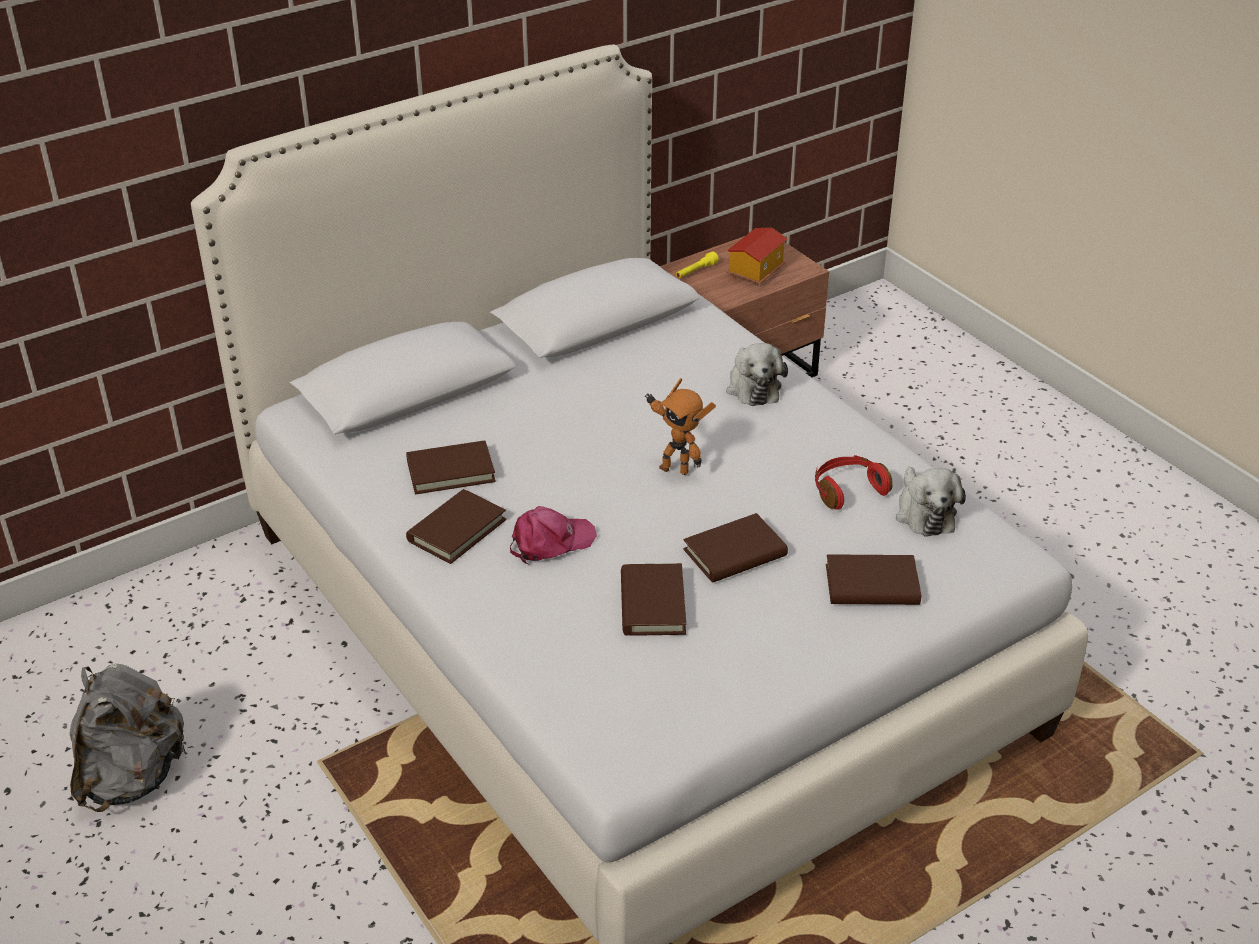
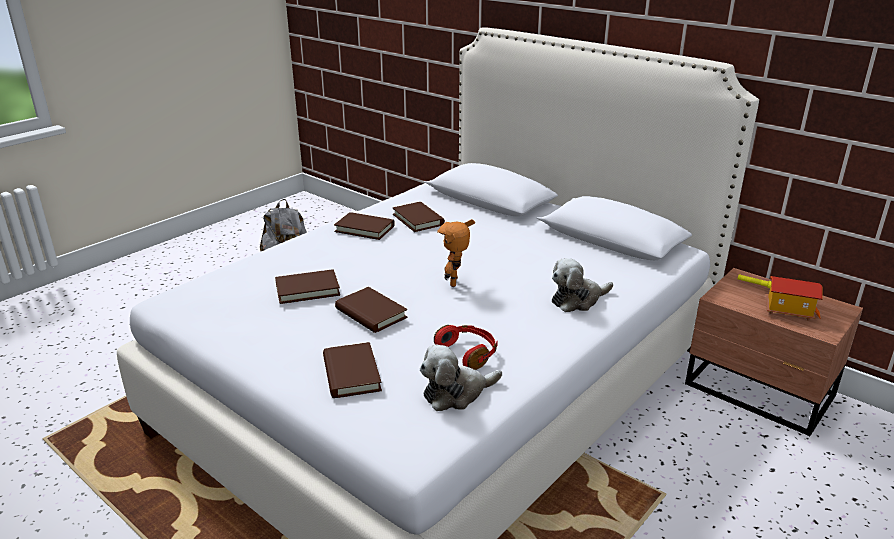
camera: 75 degrees right, 10 degrees down
pink cap [510,506,597,564] -> none

